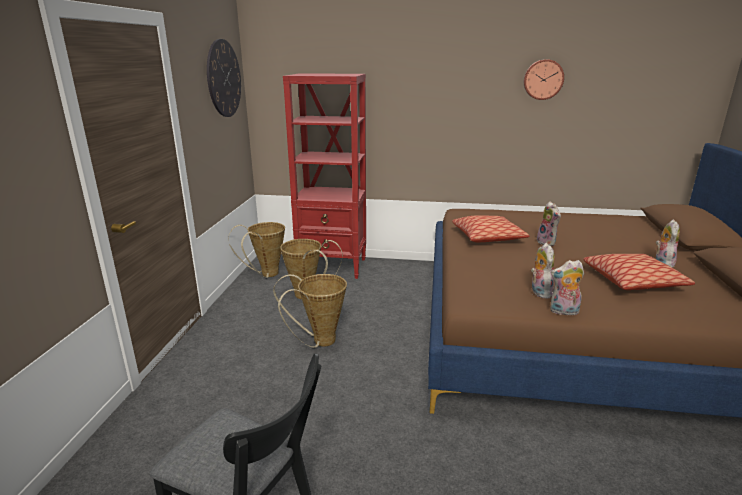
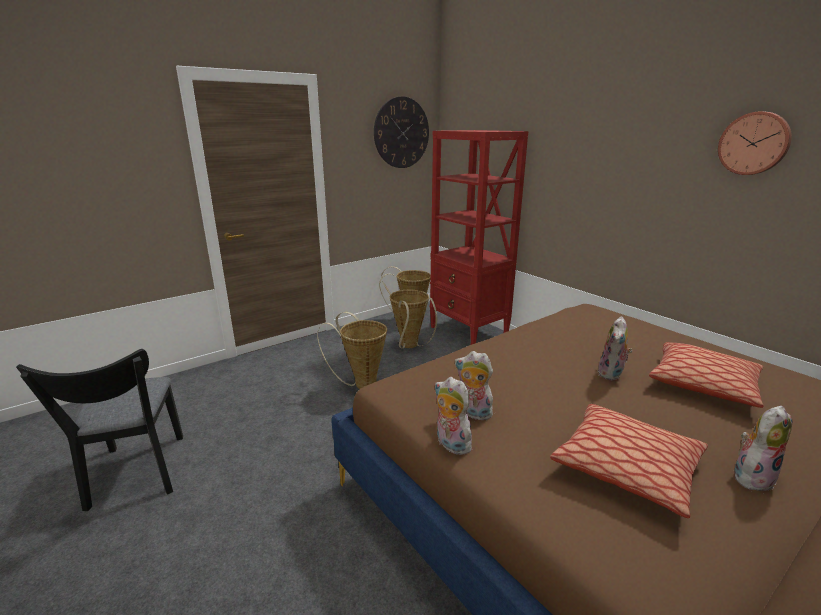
camera: 45 degrees right, 0 degrees up
pillow [452,215,530,242] -> pillow moved to [649,342,764,408]
plush toy [531,243,555,299] -> plush toy turned 105 degrees counterclockwise [455,351,497,420]

